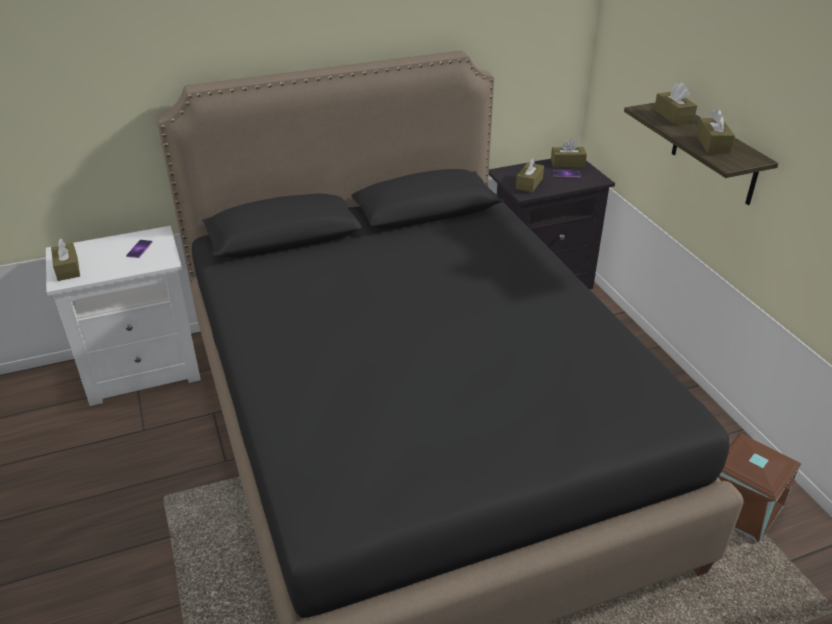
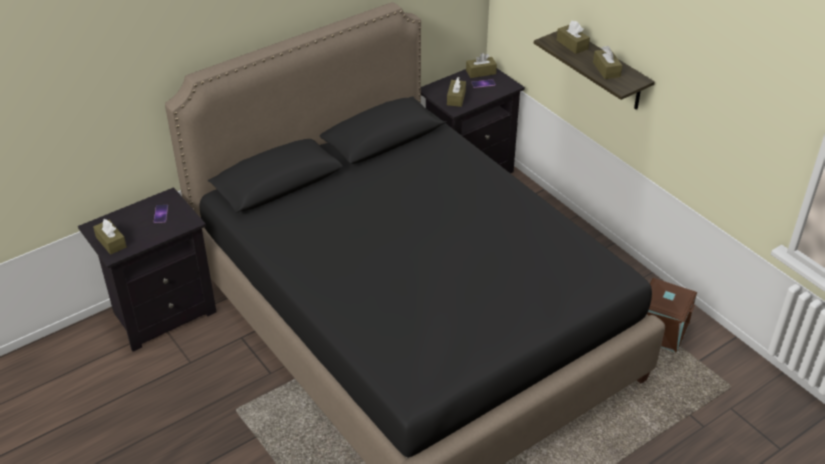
camera: 15 degrees left, 5 degrees up
white nightstand [46,226,201,406] -> black nightstand [78,187,217,352]

